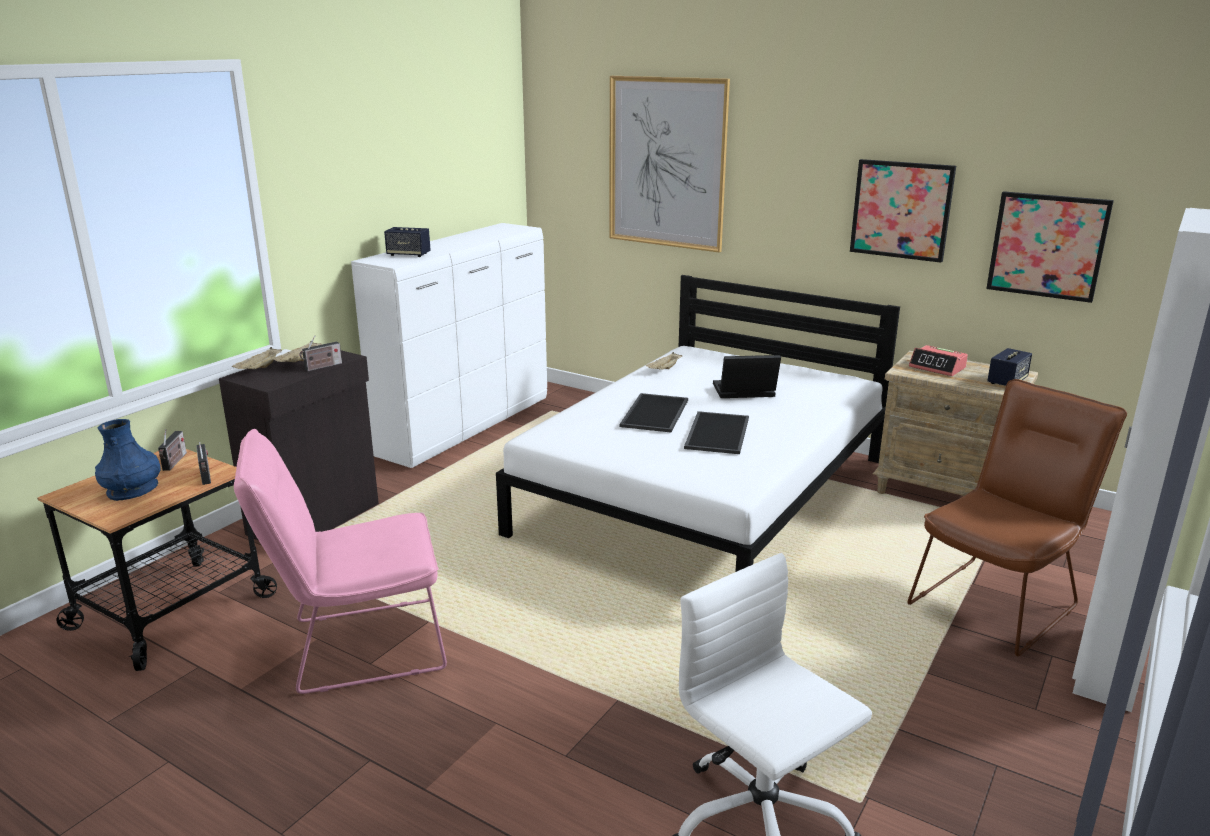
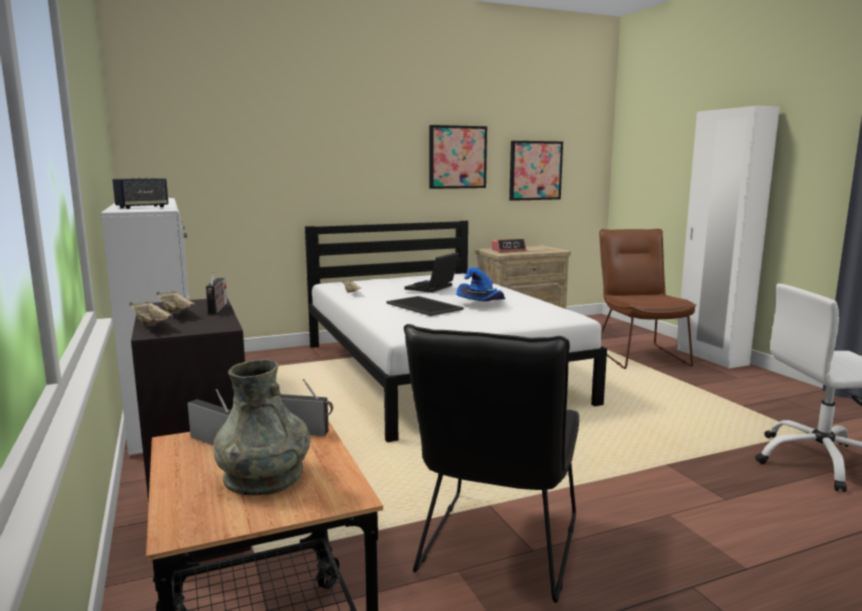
camera: 55 degrees left, 10 degrees down
blue vase [95,419,161,501] -> grey vase [213,359,310,495]
pink chair [234,429,447,694] -> black chair [404,324,579,603]
picture [609,76,730,252] -> none
tray [684,411,749,454] -> blue hat [456,267,505,301]
speaker [987,348,1032,386] -> none

